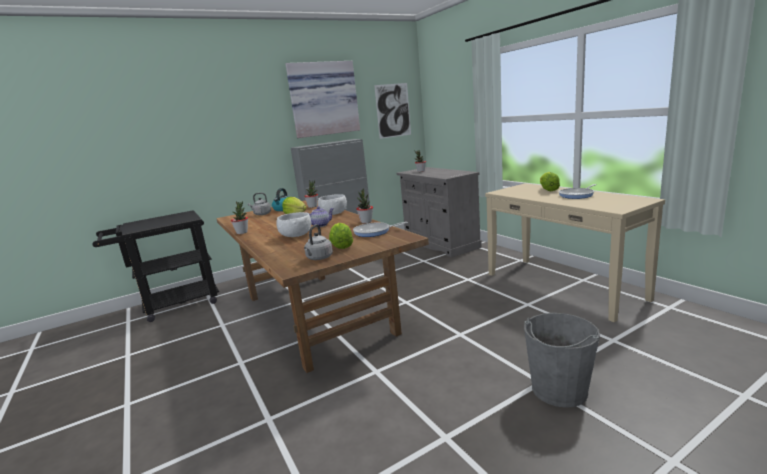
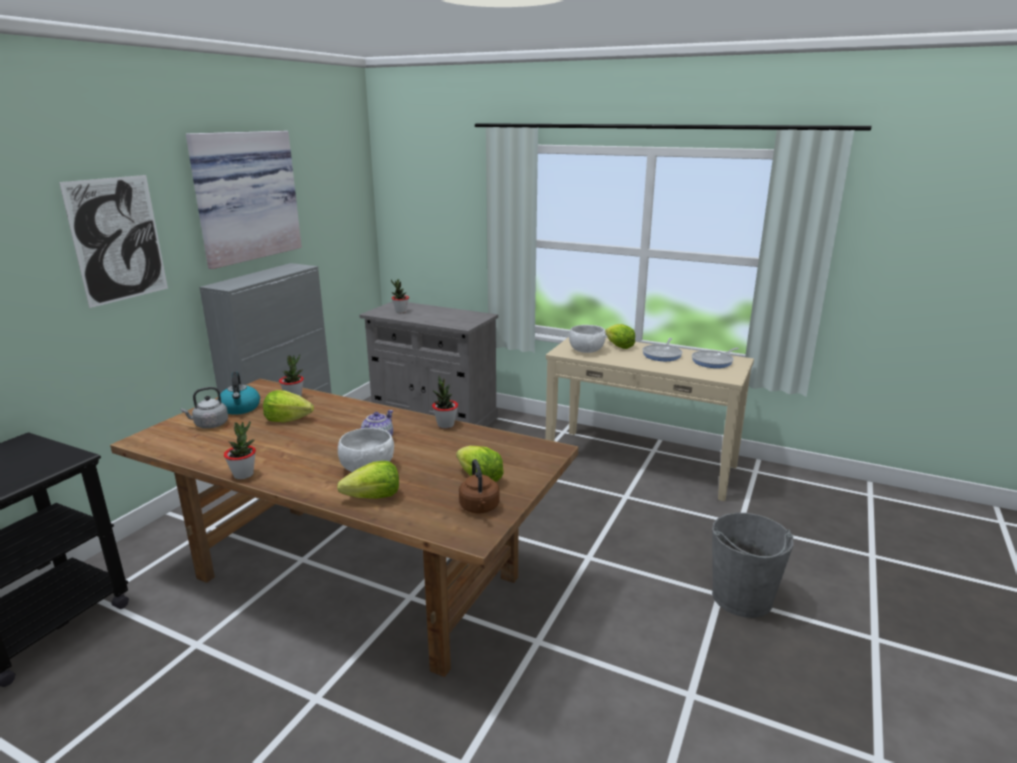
camera: 35 degrees left, 5 degrees up
grey kettle [304,224,333,260] -> brown kettle [459,459,500,514]
white bowl [318,194,347,215] -> white bowl moved to [569,325,606,353]
frying pan [353,222,408,237] -> frying pan moved to [692,347,739,368]
picture [374,83,411,139] -> picture moved to [59,175,168,308]
none -> lettuce [337,461,399,499]

